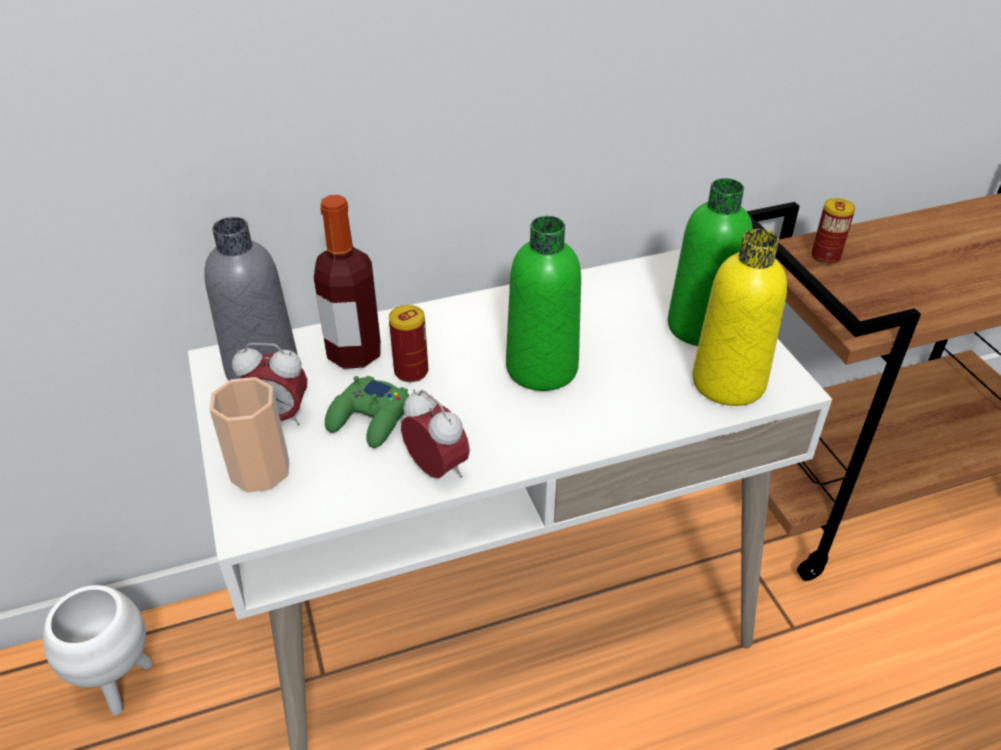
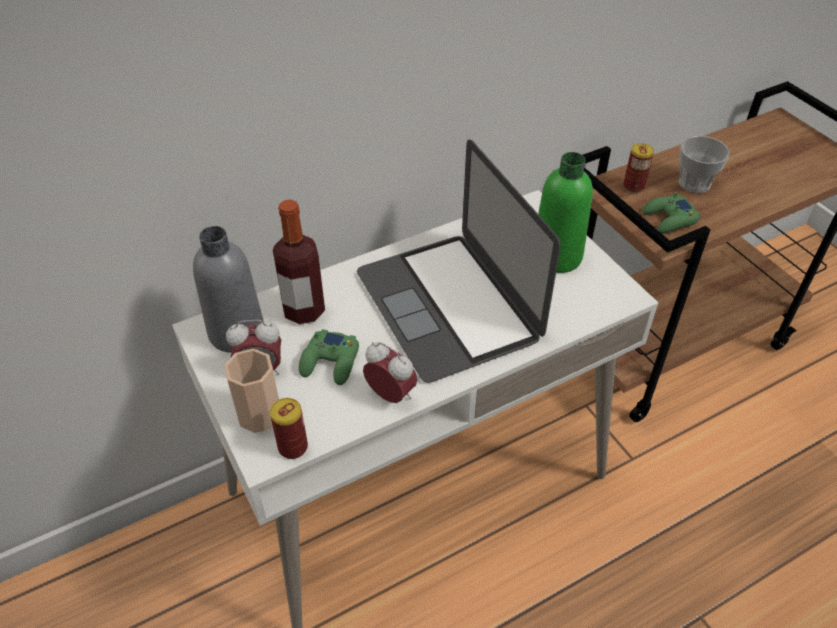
camera: 10 degrees left, 5 degrees up
white planter [43,585,153,715] -> none
can [389,305,428,382] -> can moved to [270,398,308,459]
green bottle [506,216,581,391] -> laptop [357,140,561,383]
yellow bottle [692,229,787,406] -> none
none -> green game controller [642,192,700,234]
none -> cup [678,136,730,193]

